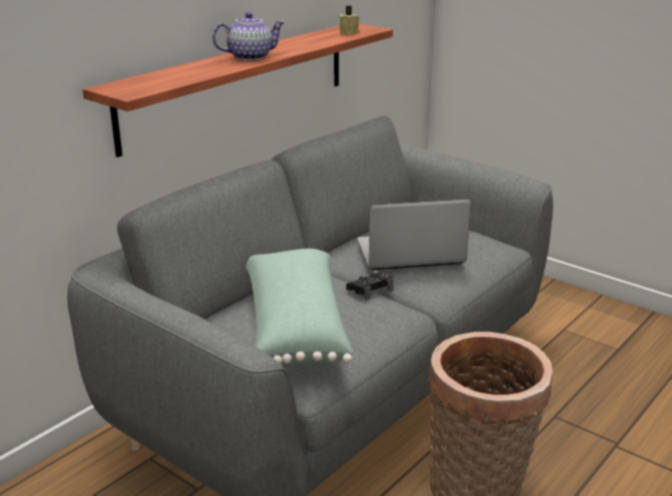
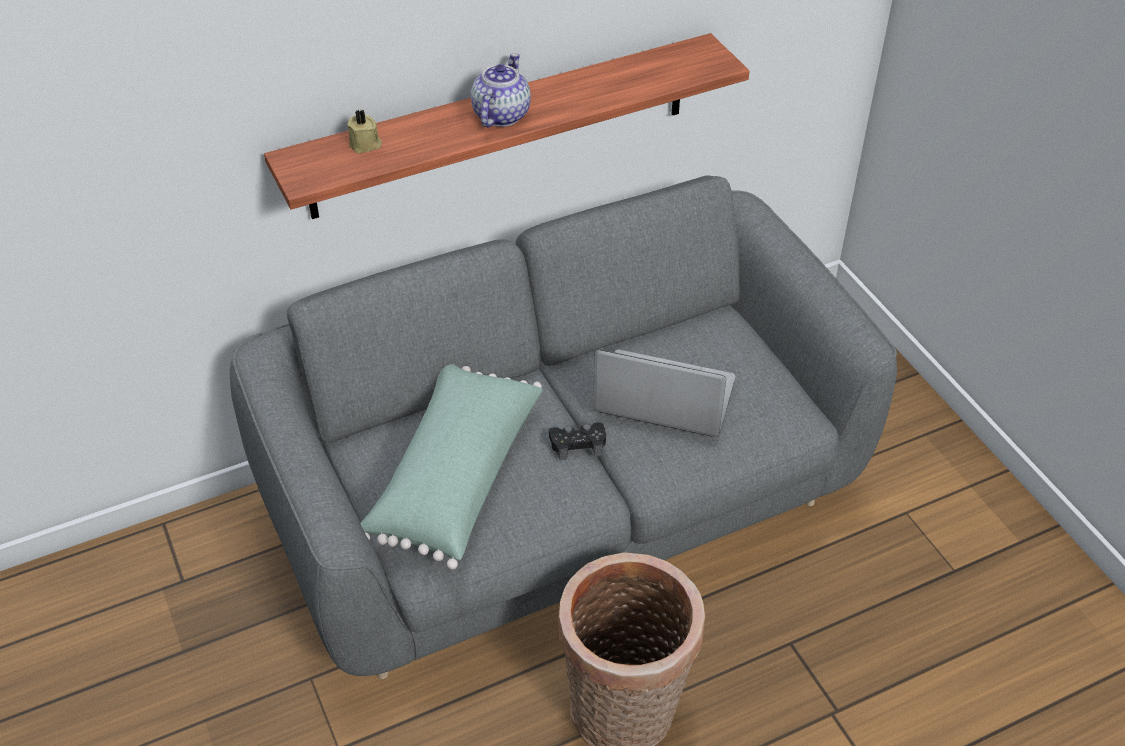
camera: 25 degrees right, 20 degrees up
teapot [212,12,285,61] -> teapot turned 75 degrees counterclockwise [471,53,531,127]
beige candle [340,5,360,35] -> beige candle moved to [347,110,382,154]

